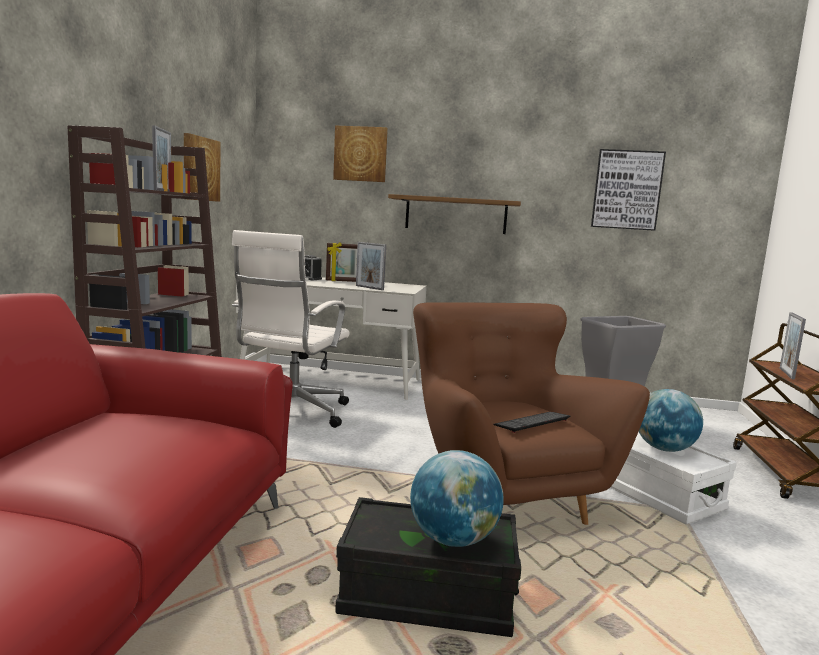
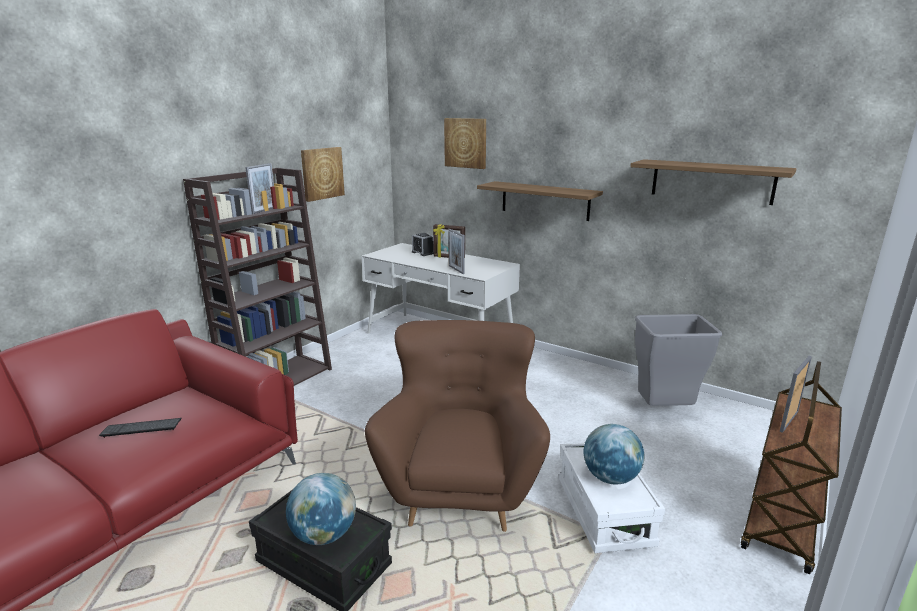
camera: 25 degrees right, 10 degrees up
white office chair [232,230,350,428] -> none
keyboard [493,412,570,433] -> keyboard moved to [99,418,182,438]
picture [591,149,666,231] -> shelf [630,159,797,205]

